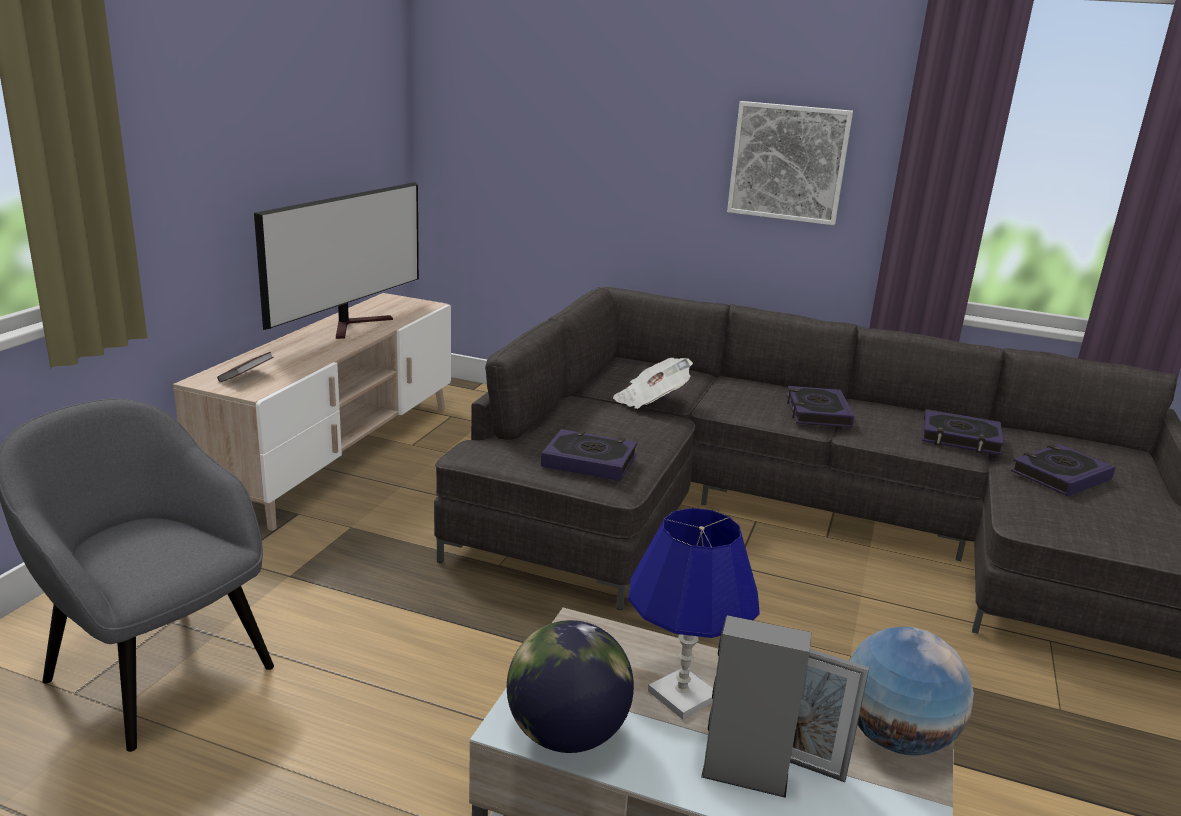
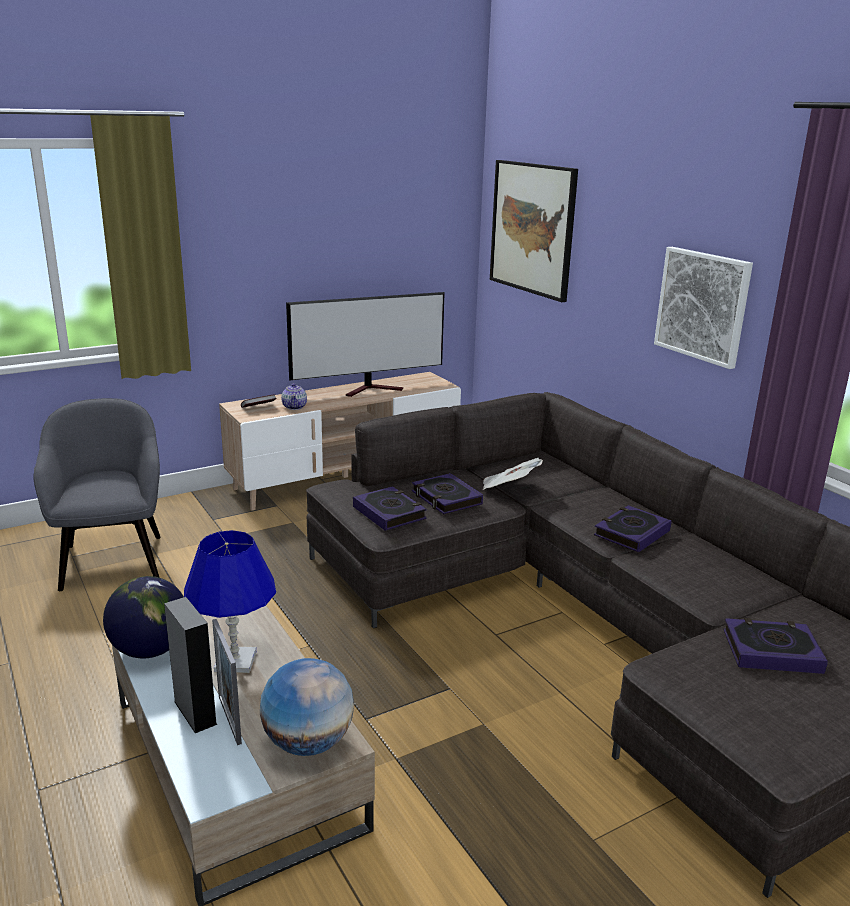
camera: 40 degrees right, 0 degrees up
book [922,409,1004,455] -> book moved to [412,473,483,514]
none -> teapot [281,383,307,410]
none -> picture [490,160,578,302]

